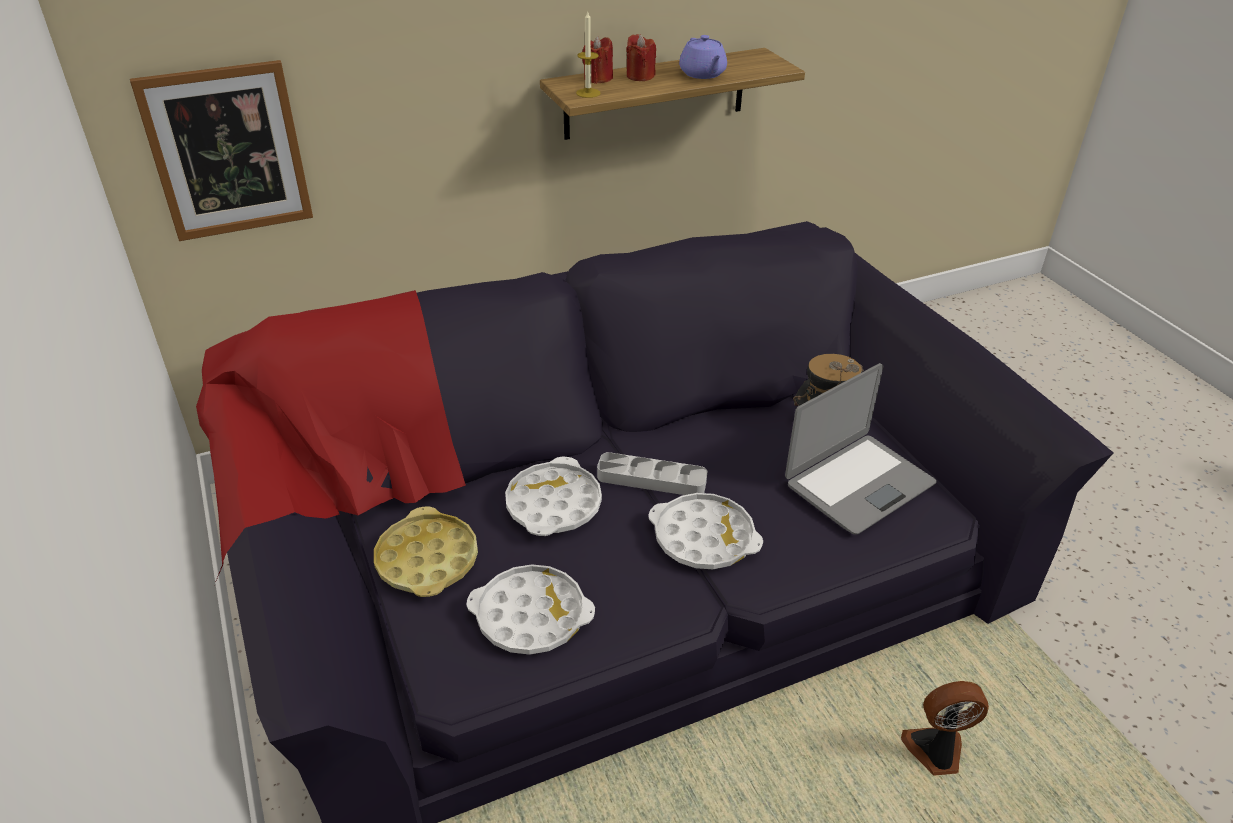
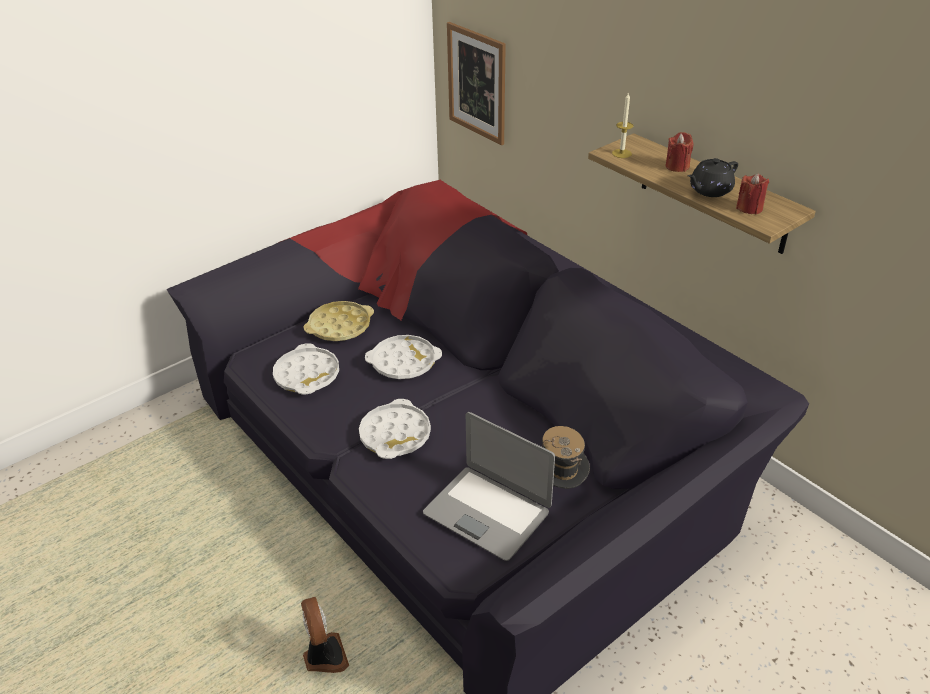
camera: 75 degrees right, 0 degrees up
red candle [582,36,613,84] -> red candle moved to [736,174,769,215]
grey tray [597,452,707,495] -> none
purple teapot [679,35,727,79] -> black teapot [688,158,738,197]

